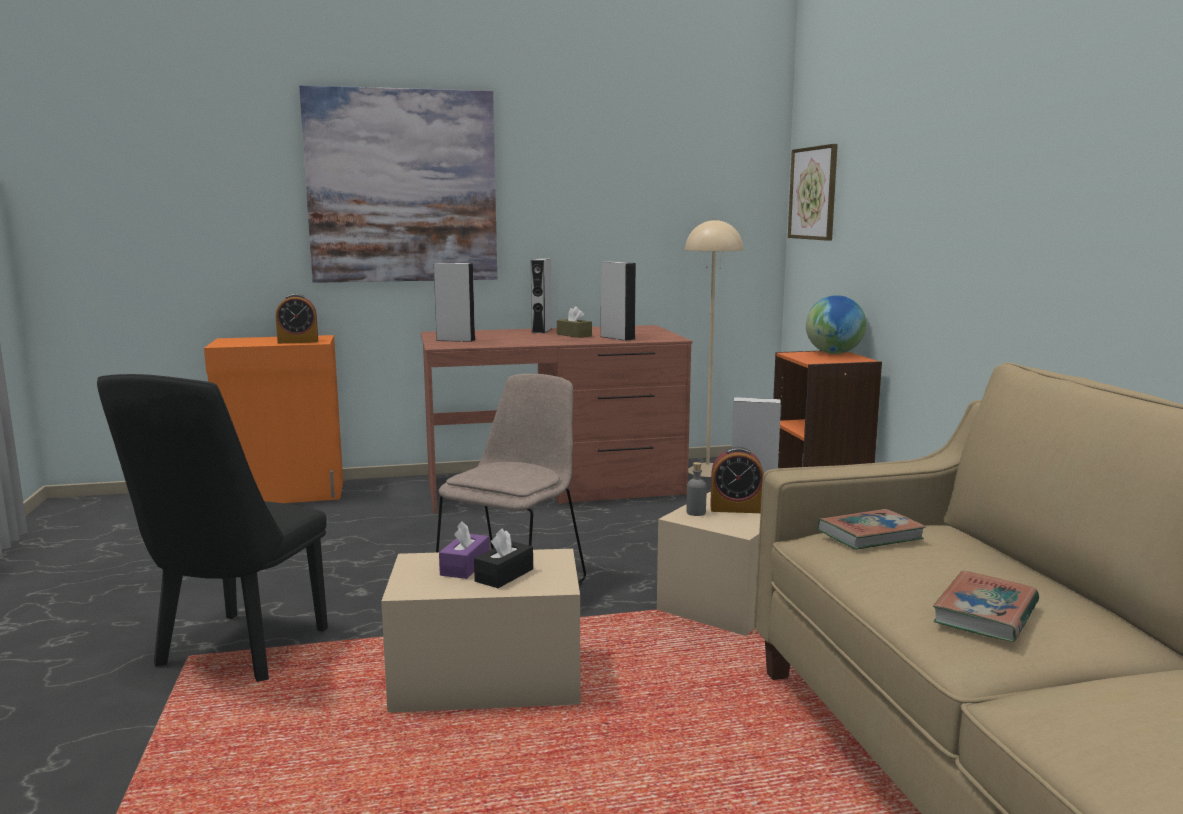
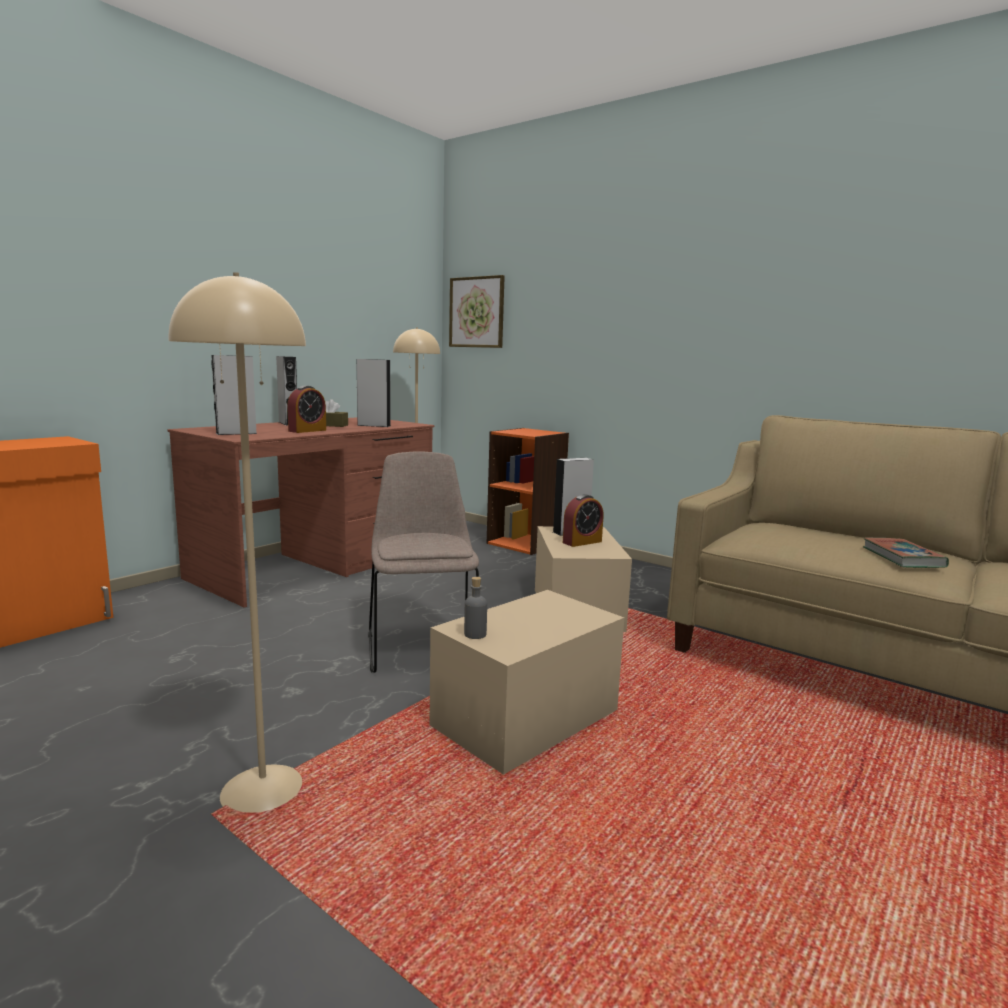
camera: 40 degrees left, 0 degrees up
black chair [97,374,328,682] -> beige floor lamp [169,272,306,813]
alarm clock [276,294,318,344] -> alarm clock moved to [287,385,326,433]
picture [299,85,497,283] -> none
purple tissue box [439,521,489,579] -> none
black tissue box [474,528,533,588] -> none
grey bottle [686,462,707,516] -> grey bottle moved to [464,577,487,639]
globe [806,295,866,354] -> none
book [817,509,926,550] -> none

